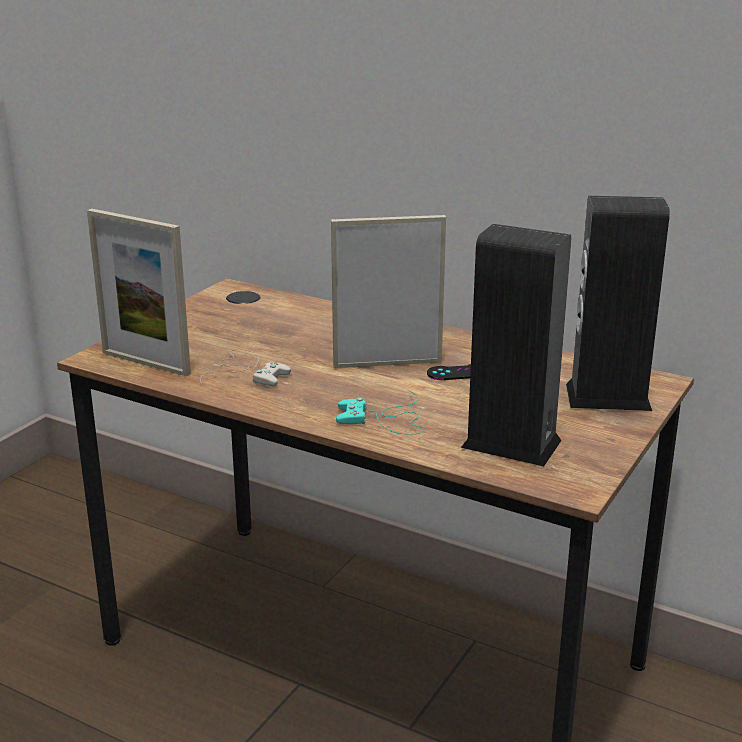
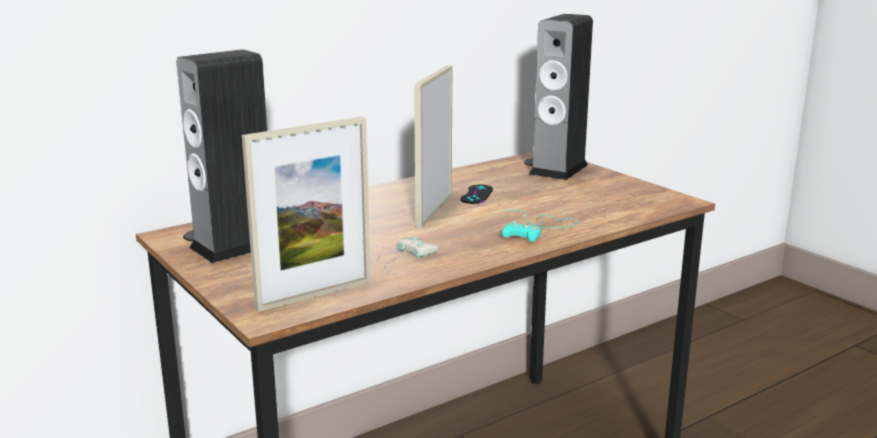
camera: 65 degrees left, 5 degrees down
speaker [461,224,571,466] -> speaker moved to [177,49,267,263]

